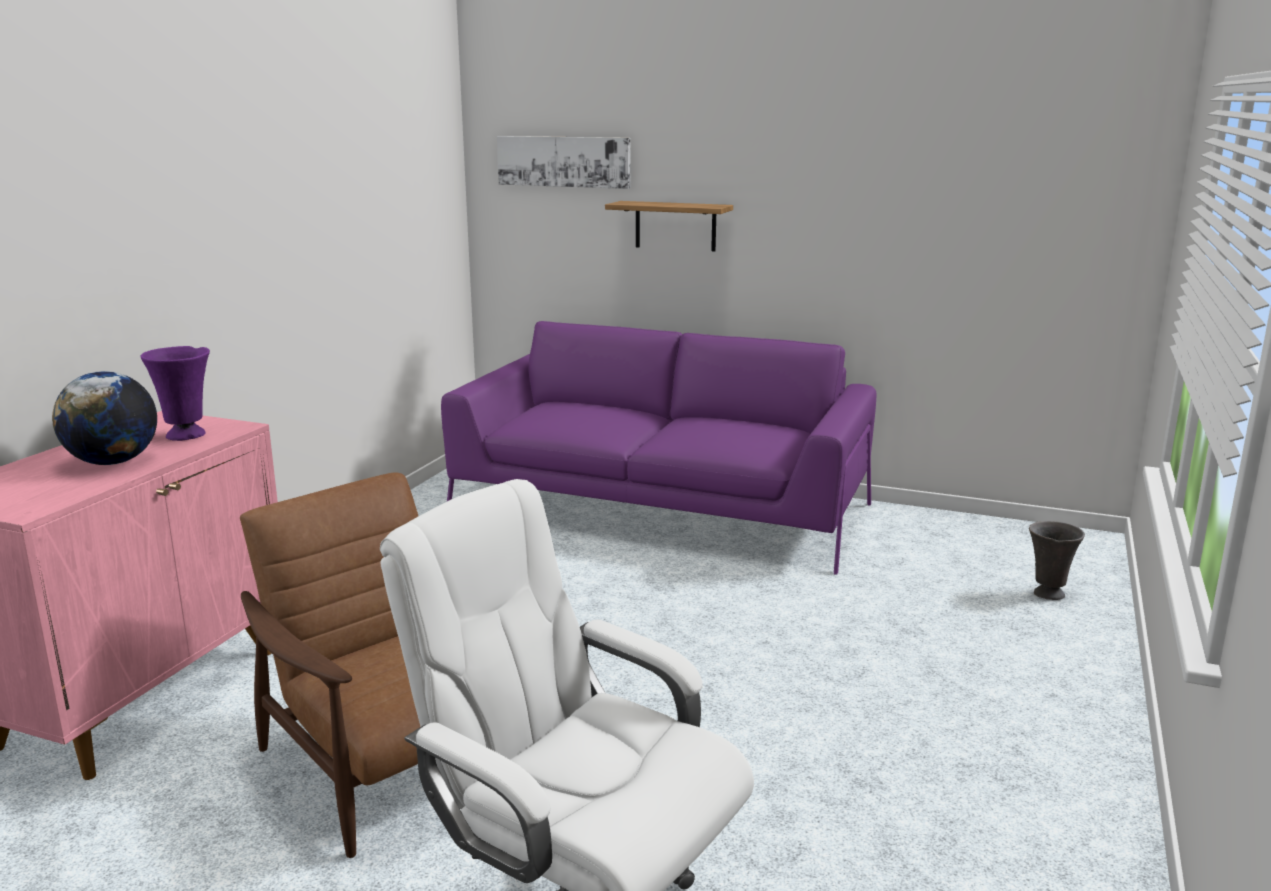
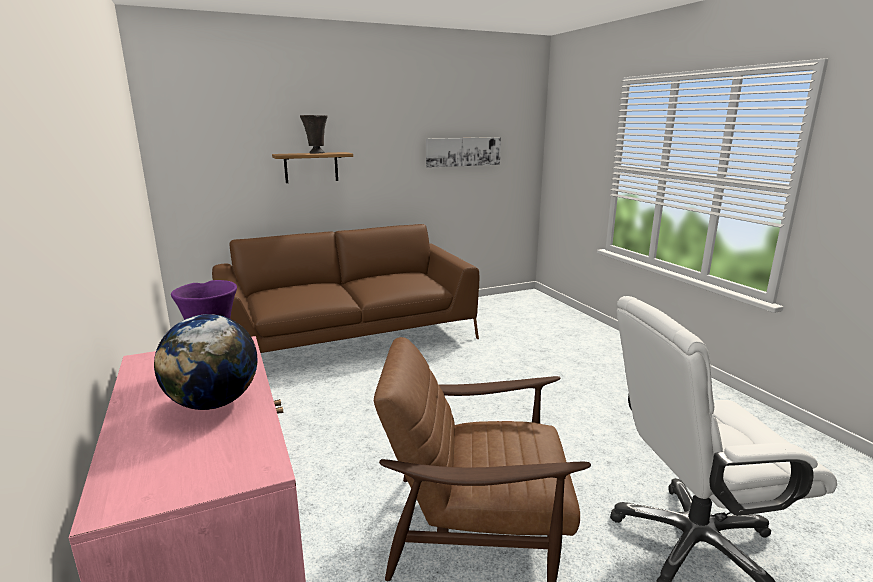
camera: 45 degrees left, 0 degrees up
purple sofa [441,321,876,575] -> brown sofa [212,224,479,353]
picture [497,136,631,189] -> picture moved to [426,137,501,168]
grey vase [1029,521,1085,600] -> grey vase moved to [300,115,328,154]

